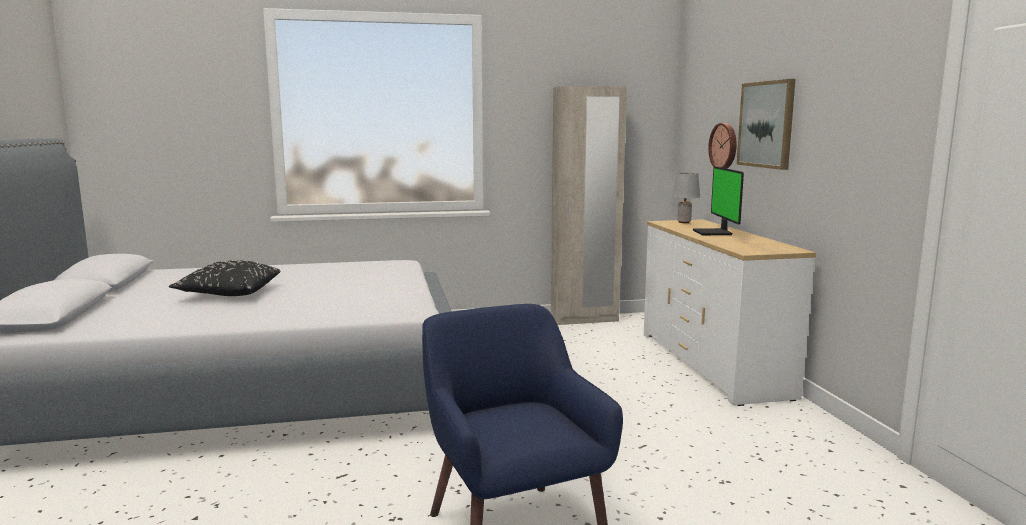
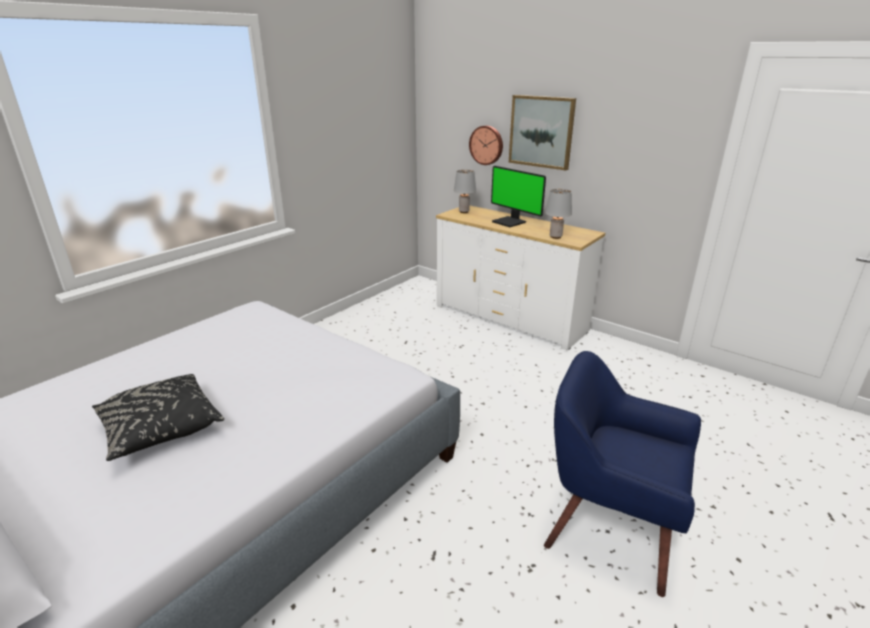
camera: 40 degrees left, 15 degrees up
beige wardrobe [551,86,627,325] -> none
none -> grey table lamp [545,189,572,239]

